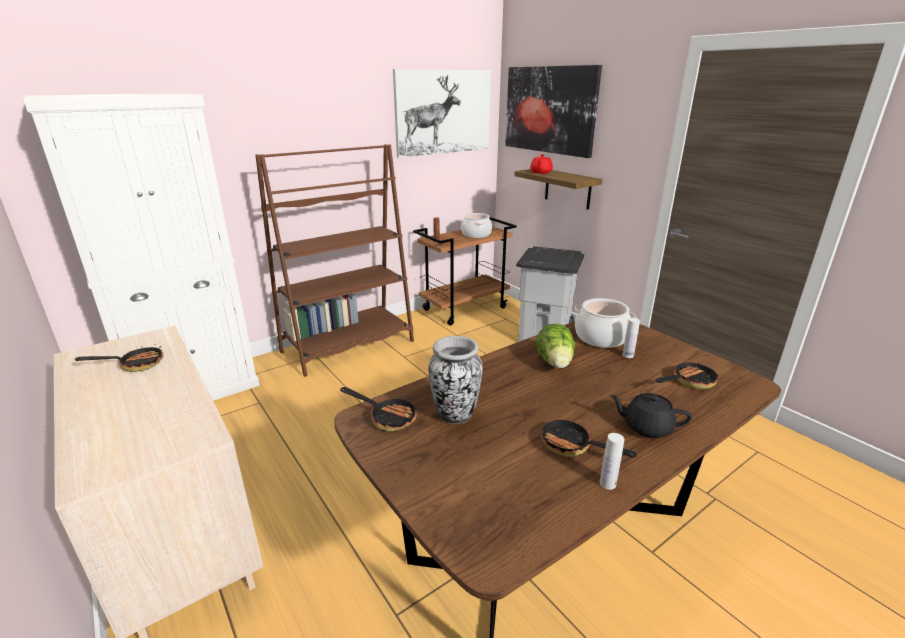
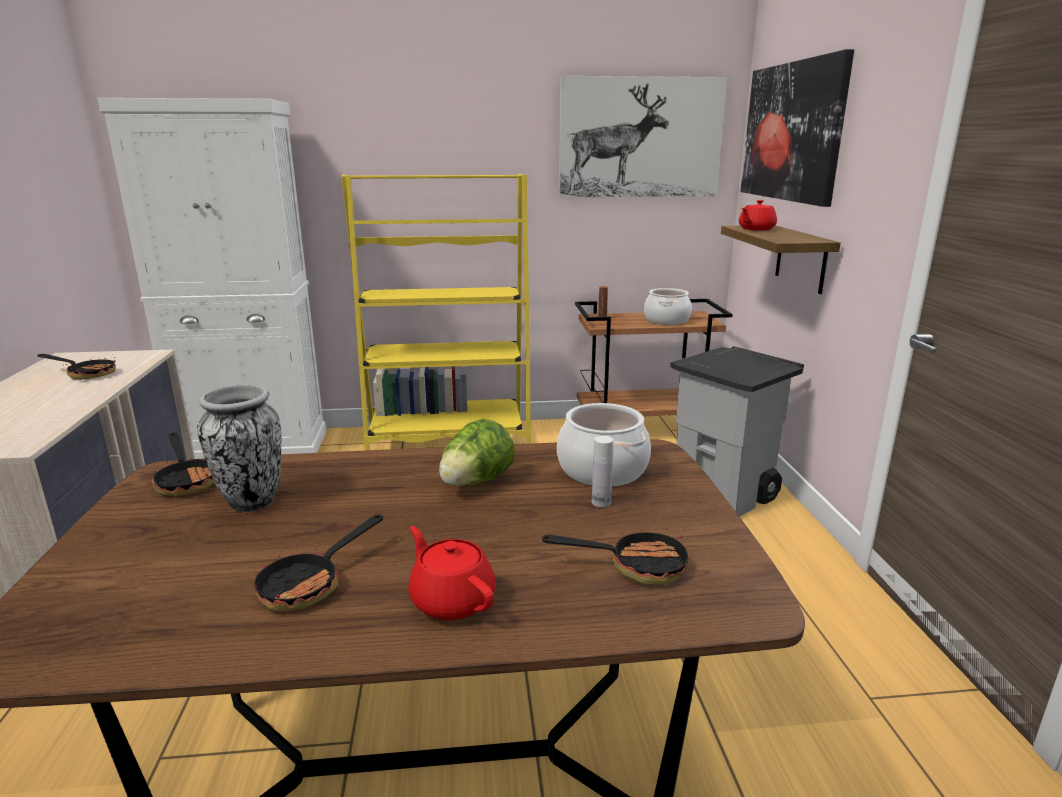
camera: 30 degrees right, 5 degrees down
brown bookcase [255,144,414,377] -> yellow bookcase [341,174,531,451]
frying pan [540,420,637,458] -> frying pan turned 120 degrees counterclockwise [254,514,383,611]
white bottle [600,433,624,490] -> none
black teapot [610,393,692,438] -> red teapot [409,526,495,620]

